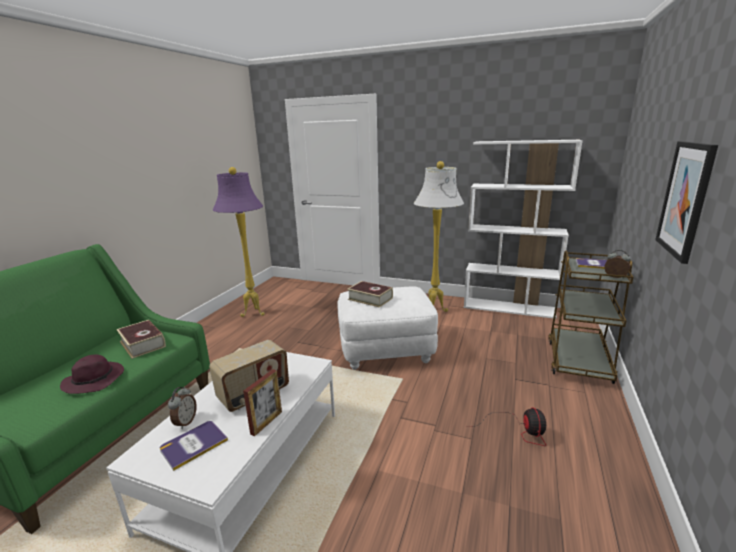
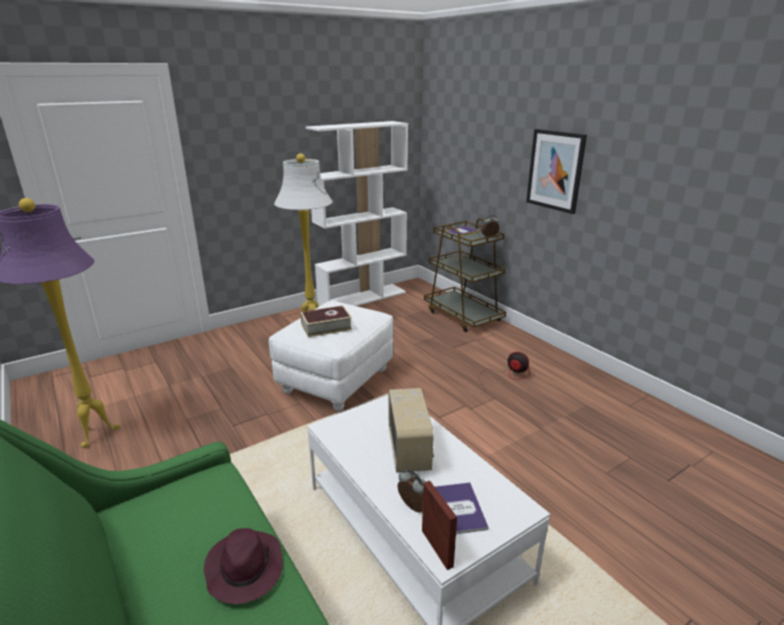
camera: 55 degrees left, 5 degrees up
book [116,320,166,359] -> none
picture frame [243,369,282,436] -> picture frame moved to [422,480,457,570]

